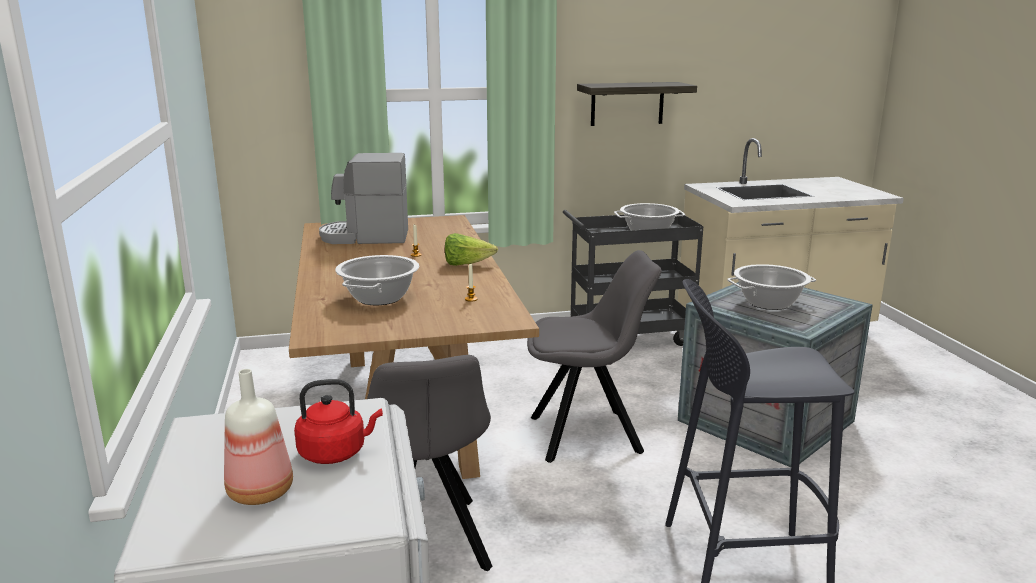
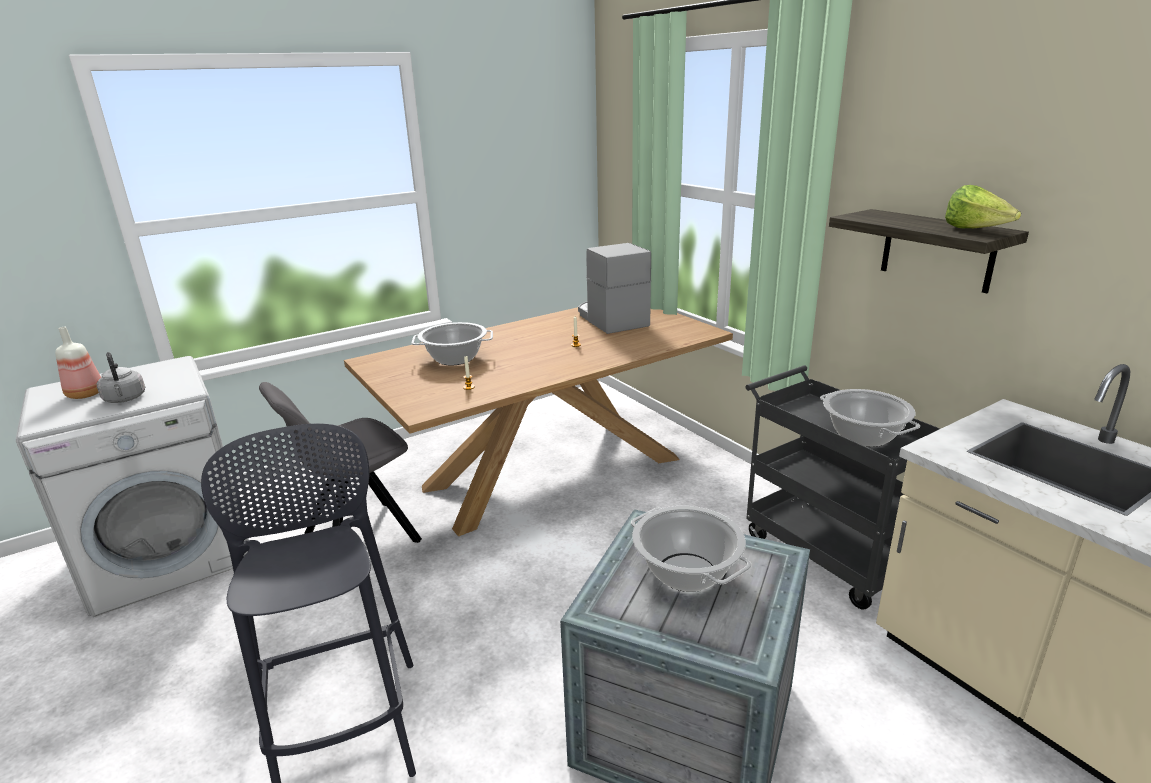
camera: 70 degrees right, 5 degrees up
red kettle [294,379,383,464] -> grey kettle [97,352,145,403]
lettuce [445,233,498,266] -> lettuce moved to [945,185,1021,228]
grey chair [527,250,662,463] -> none

